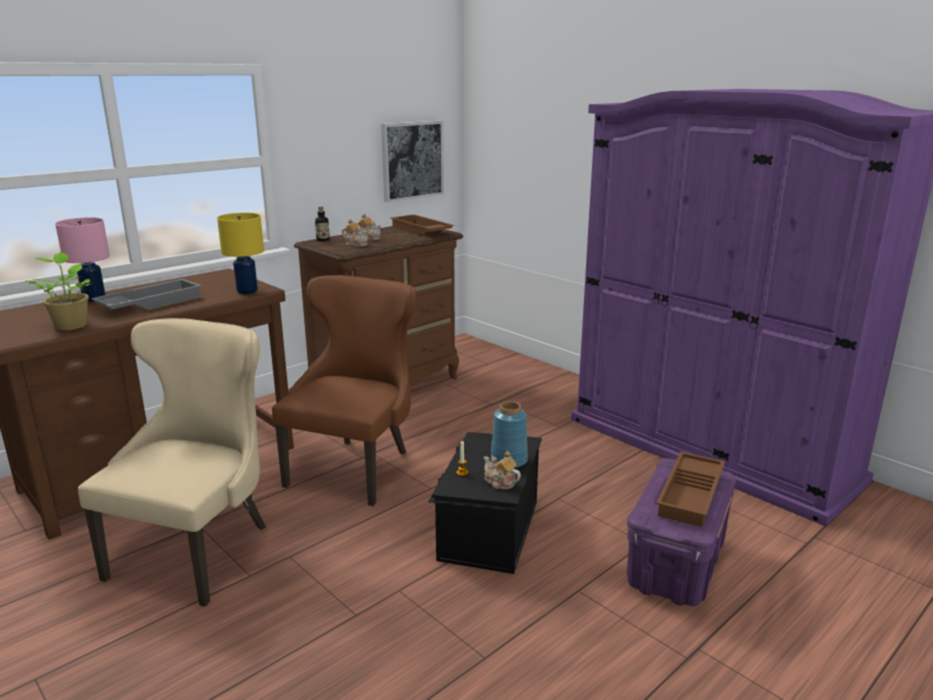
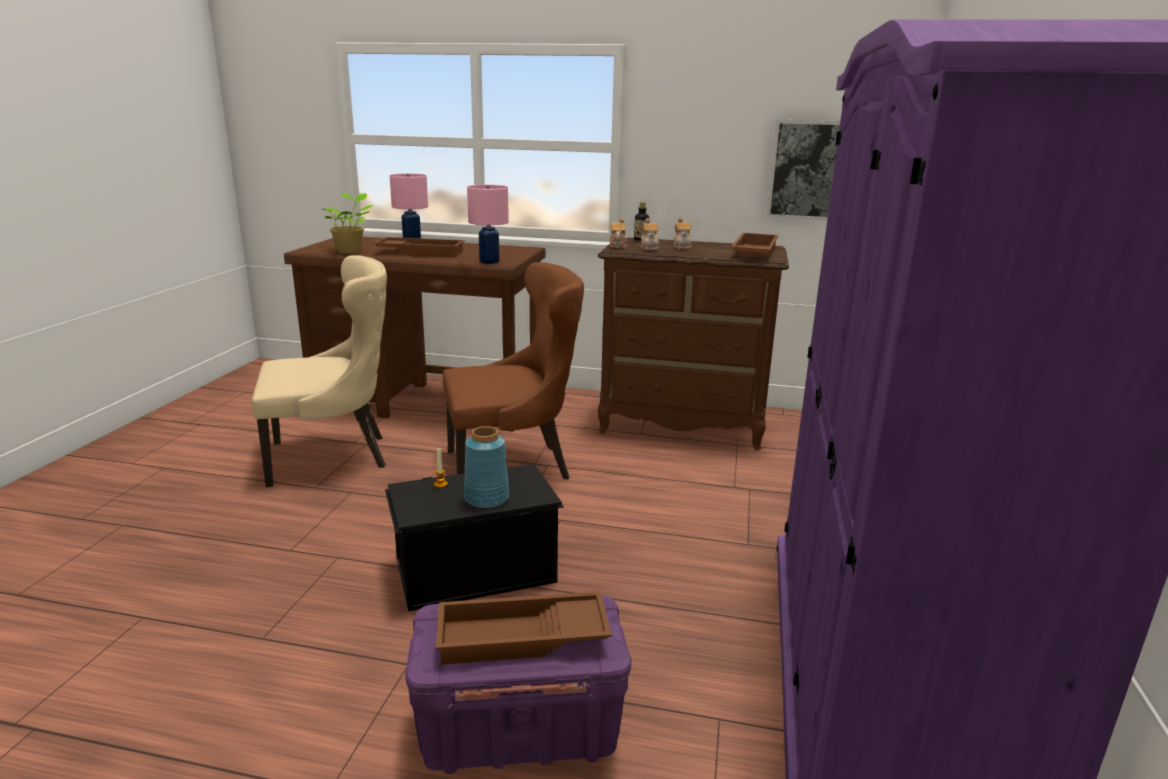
camera: 55 degrees right, 0 degrees up
grey tray [91,279,202,310] -> brown tray [373,237,465,258]
yellow table lamp [217,213,264,294] -> pink table lamp [467,185,509,264]
teapot [484,451,521,489] -> teapot moved to [608,218,627,248]

